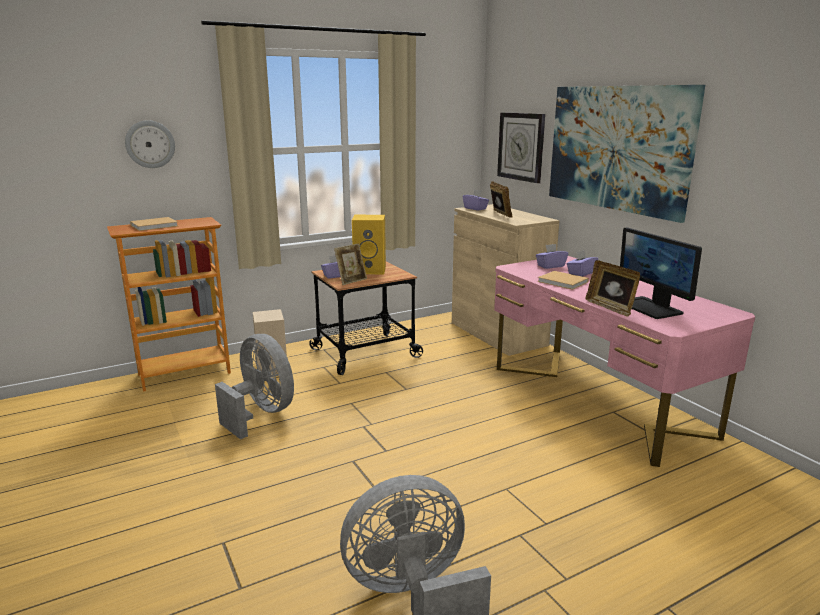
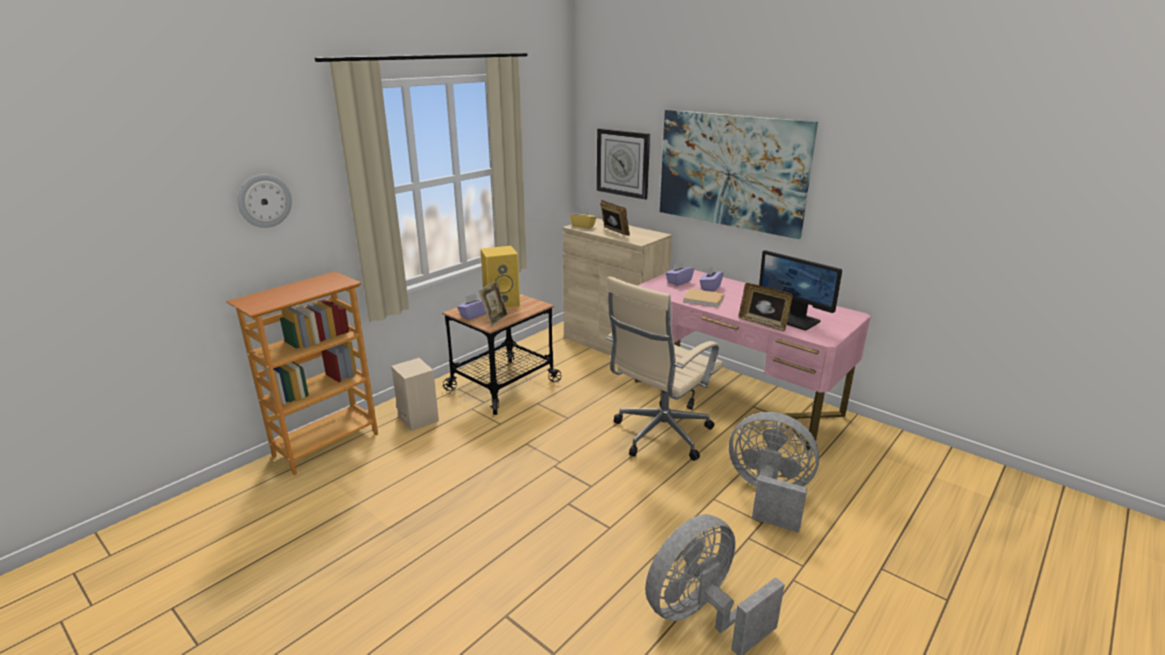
camera: 20 degrees left, 5 degrees up
beige book [130,217,178,231] -> none
grey fan [215,334,294,440] -> grey fan moved to [729,412,819,533]
purple tissue box [463,190,489,210] -> yellow tissue box [570,207,597,228]
none -> beige office chair [606,276,724,461]

